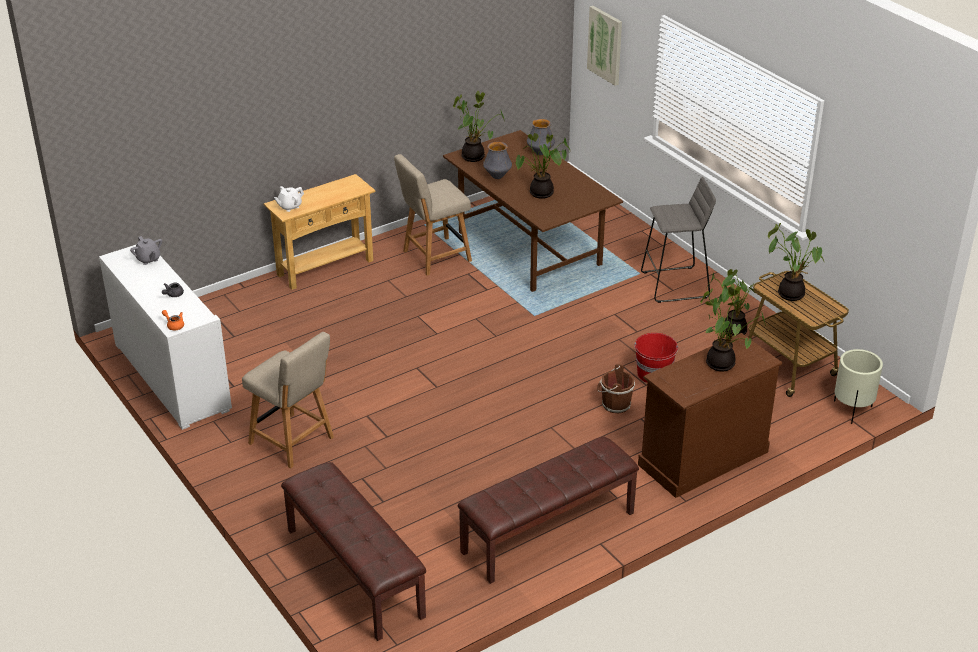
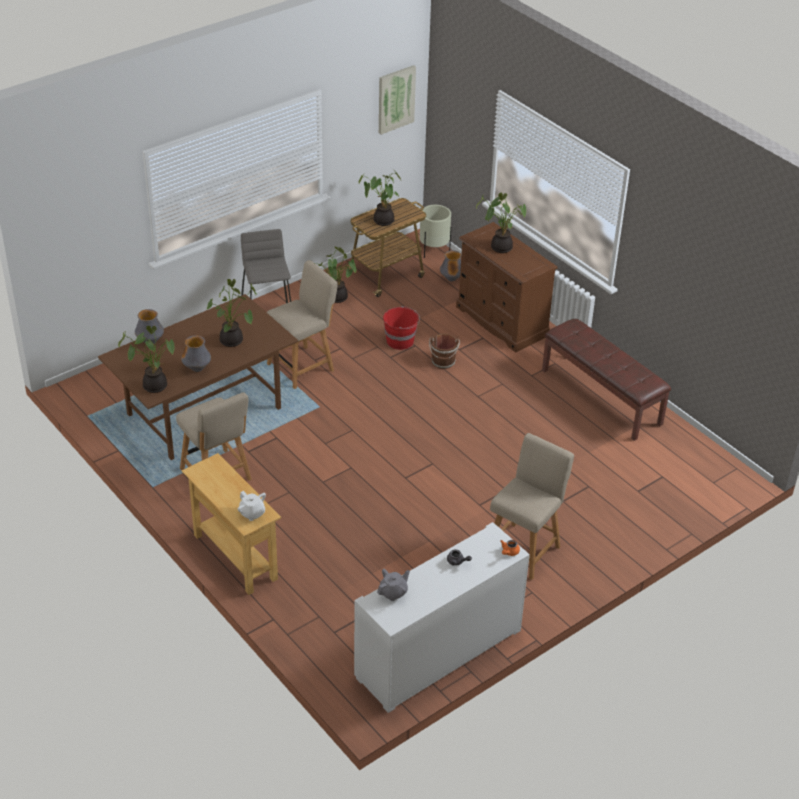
camera: 95 degrees left, 5 degrees up
brown bench [281,462,426,641] -> none
picture [587,6,622,86] -> picture moved to [379,65,416,134]
none -> beige chair [267,260,338,389]
none -> vase [440,250,461,282]

